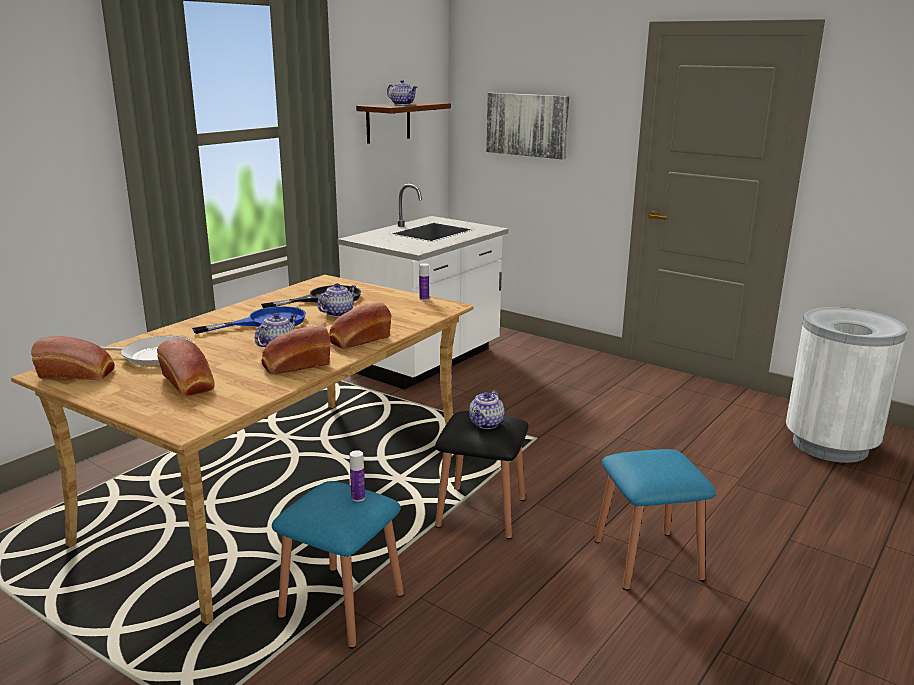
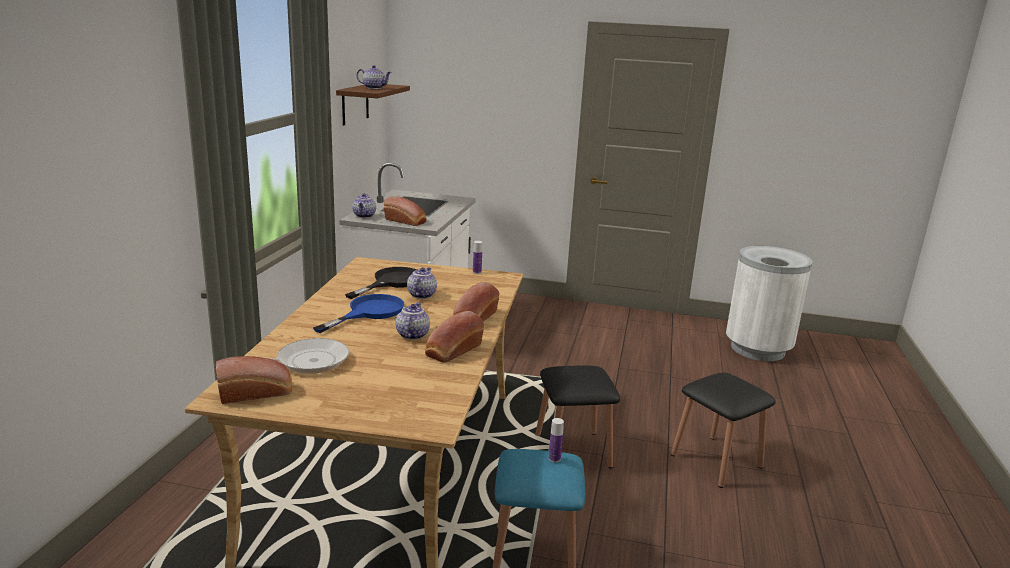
camera: 25 degrees left, 0 degrees up
bread [157,338,215,396] -> bread moved to [384,196,427,226]
teapot [469,390,504,429] -> teapot moved to [352,193,376,218]
picture [486,93,569,159] -> none
blue stool [595,449,716,591] -> black stool [671,372,776,488]

